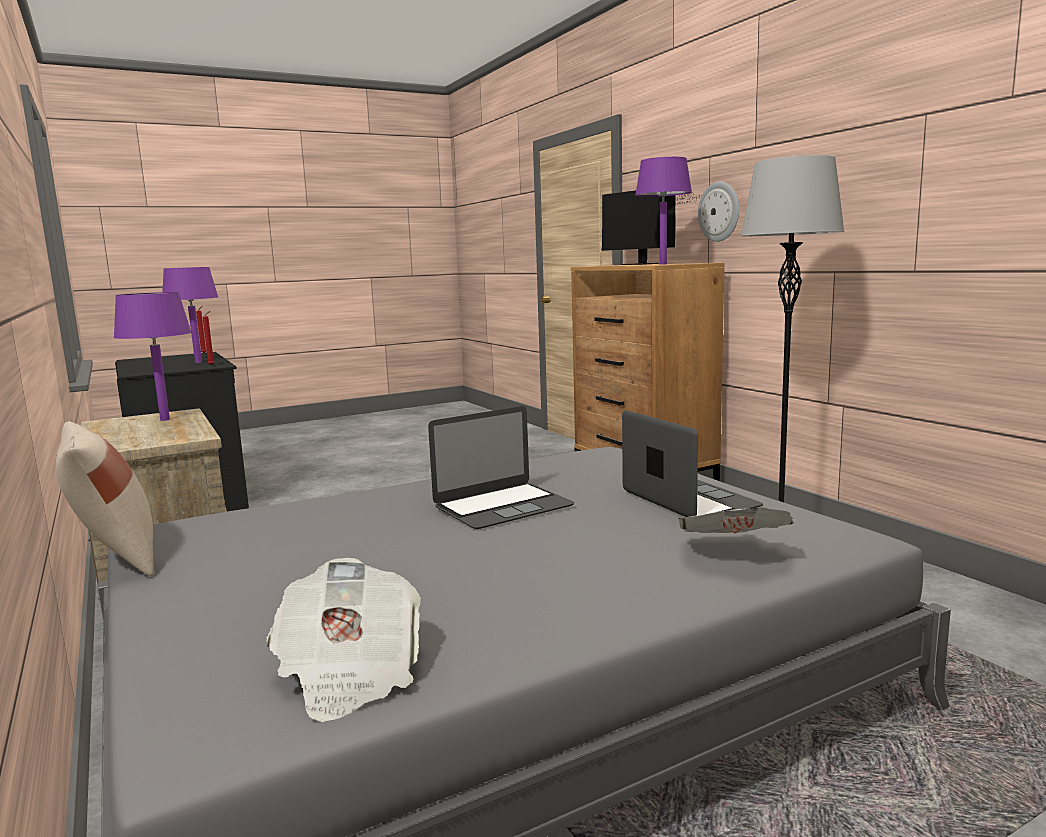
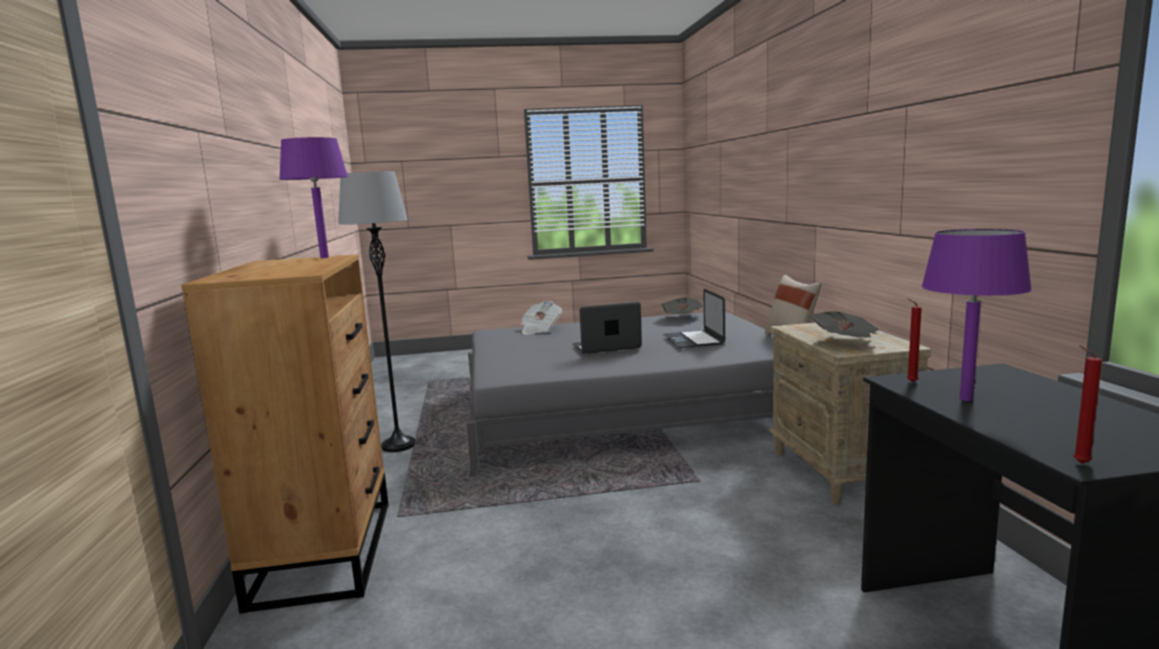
camera: 160 degrees left, 0 degrees up
purple table lamp [114,292,192,421] -> newspaper [808,311,878,338]
monitor [602,191,702,265] -> none
laptop [622,410,763,517] -> laptop moved to [663,289,725,348]
wall clock [698,182,739,242] -> none

